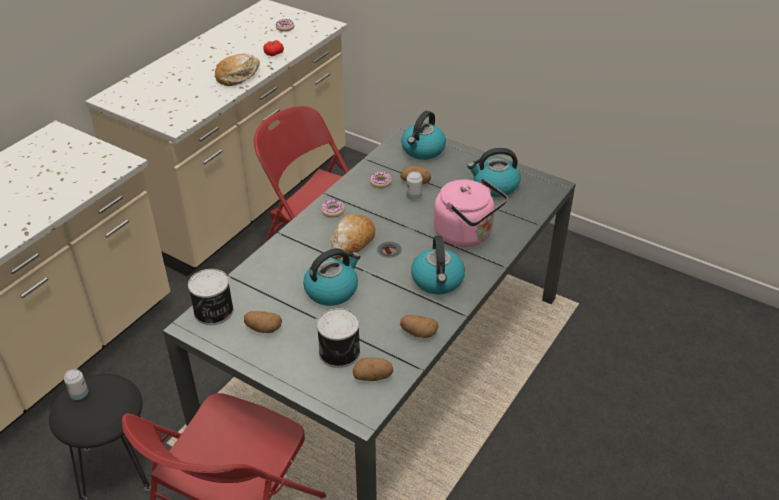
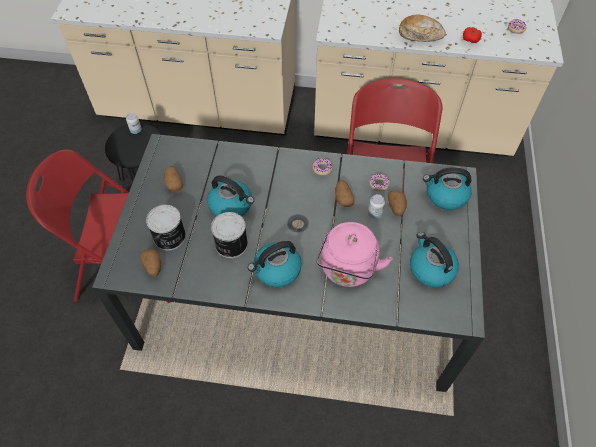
camera: 65 degrees right, 15 degrees up
can [188,269,234,325] -> can moved to [211,212,248,258]
bread [330,214,375,258] -> none
potato [400,315,438,338] -> potato moved to [335,180,355,207]

